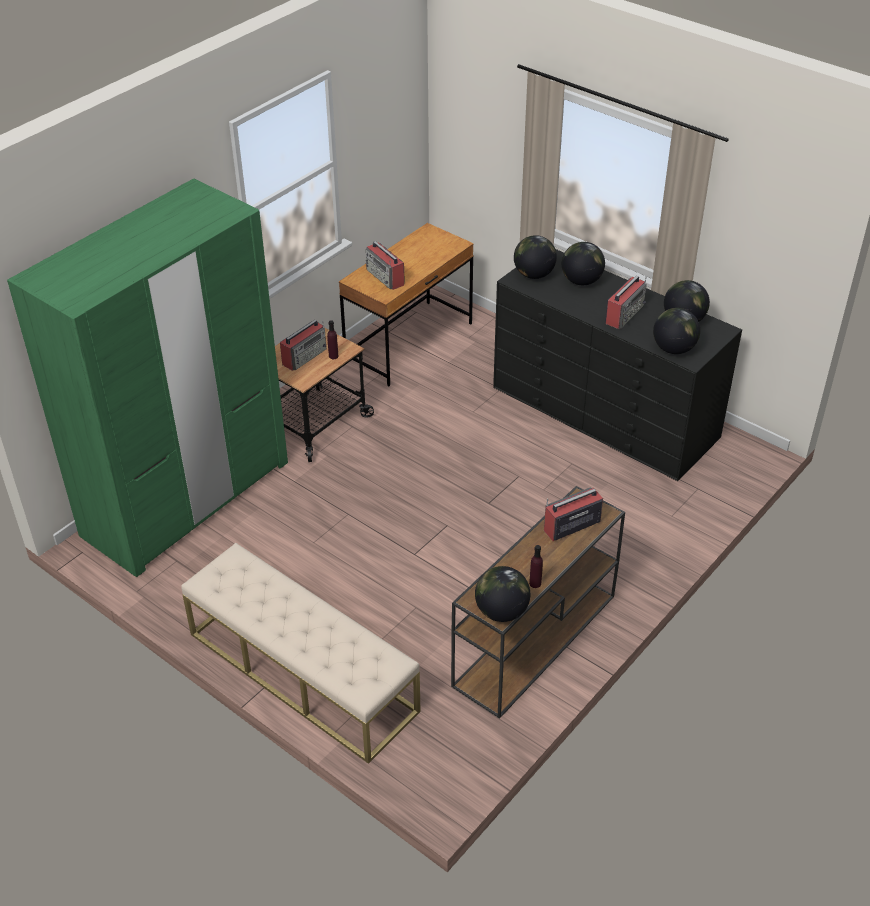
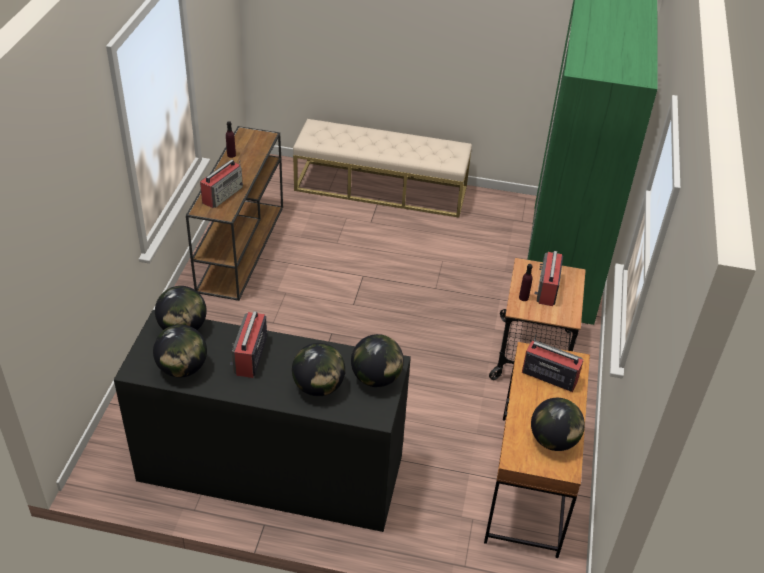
camera: 150 degrees right, 0 degrees up
globe [475,566,530,622] -> globe moved to [531,398,585,451]

